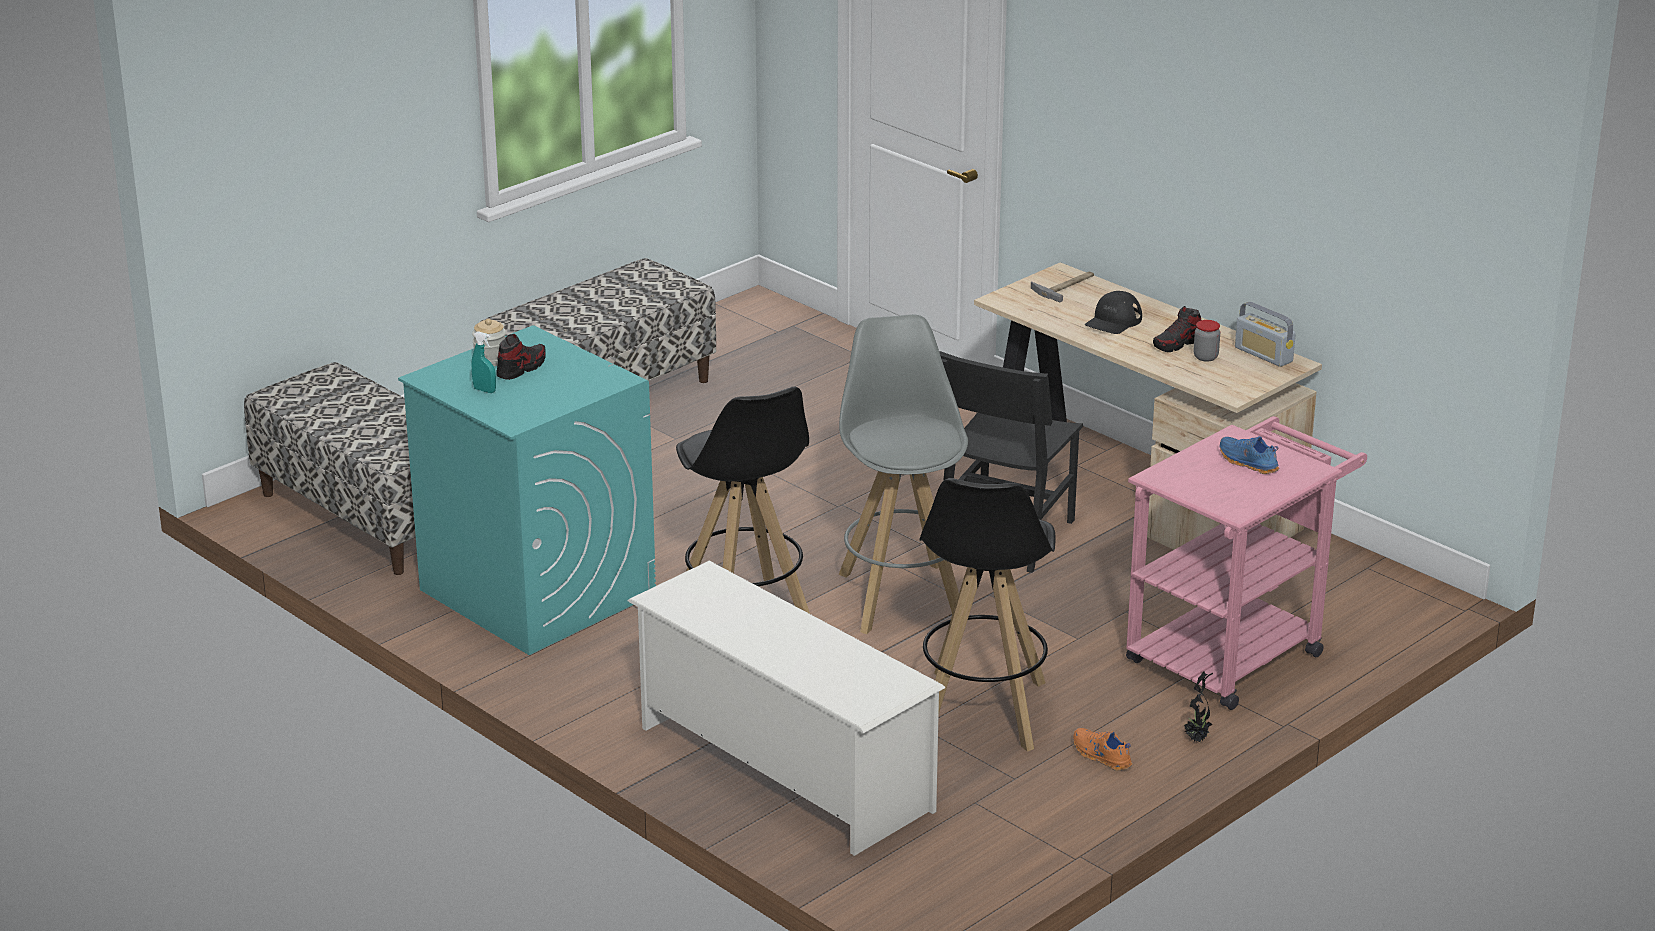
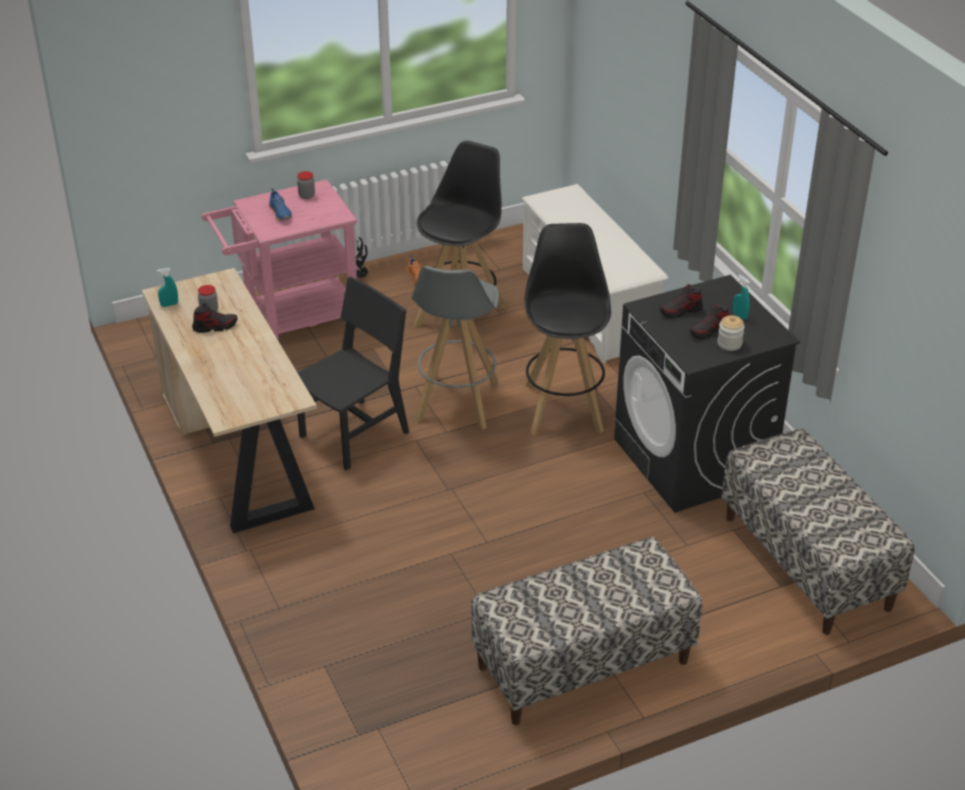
camera: 160 degrees left, 10 degrees up
turquoise washing machine [398,325,656,655] -> black washing machine [614,275,800,513]
hammer [1031,271,1094,302] -> none
black cap [1085,291,1142,334] -> none
radio [1235,301,1296,367] -> turquoise spray bottle [157,268,178,307]
none -> jar [297,171,315,199]
none -> shoe [660,284,703,318]

